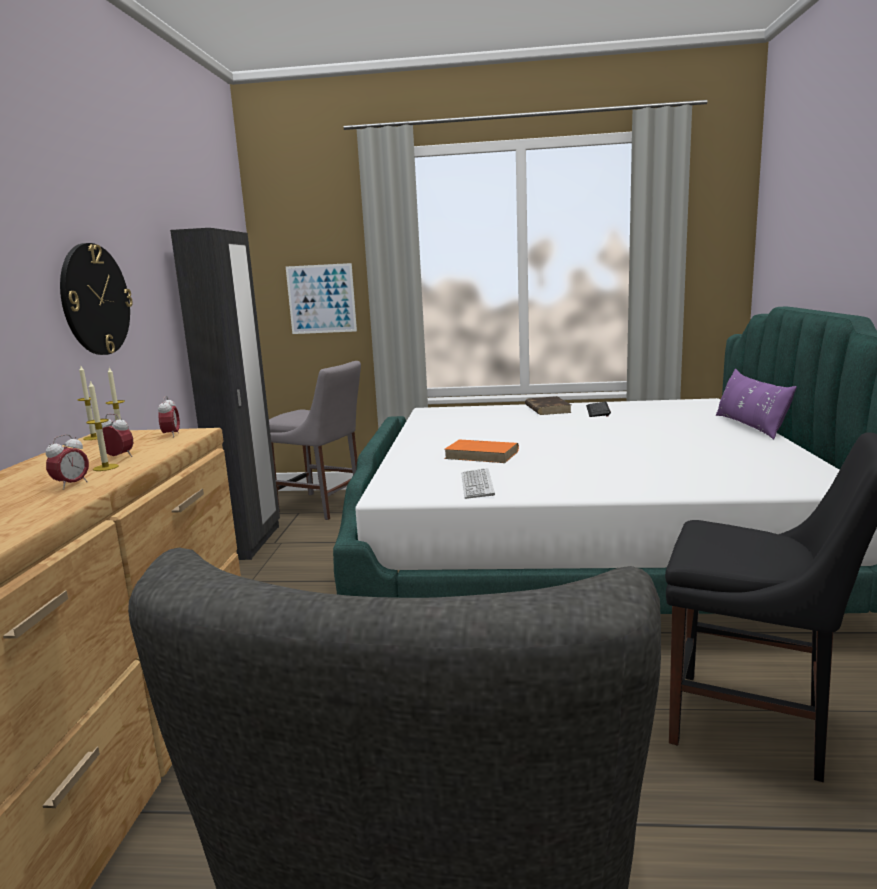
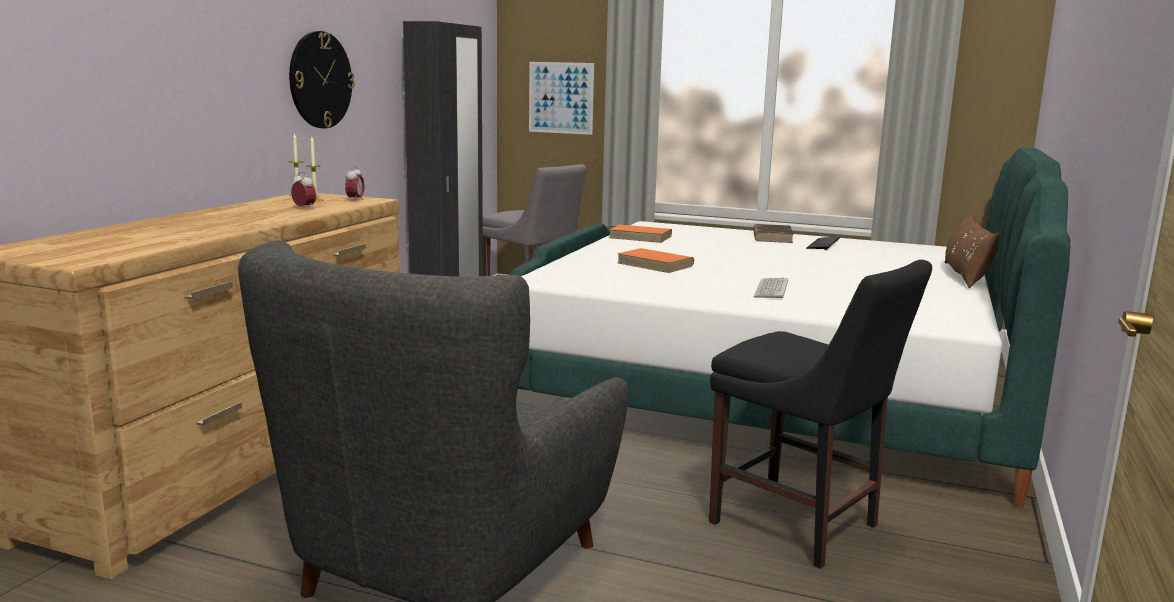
camera: 15 degrees right, 0 degrees up
alarm clock [46,434,89,490] -> none
candle [86,380,119,471] -> none
keyboard [461,468,495,499] -> keyboard moved to [754,277,788,299]
purple pillow [716,369,797,439] -> brown pillow [945,213,1000,288]
none -> orange book [609,225,672,243]

